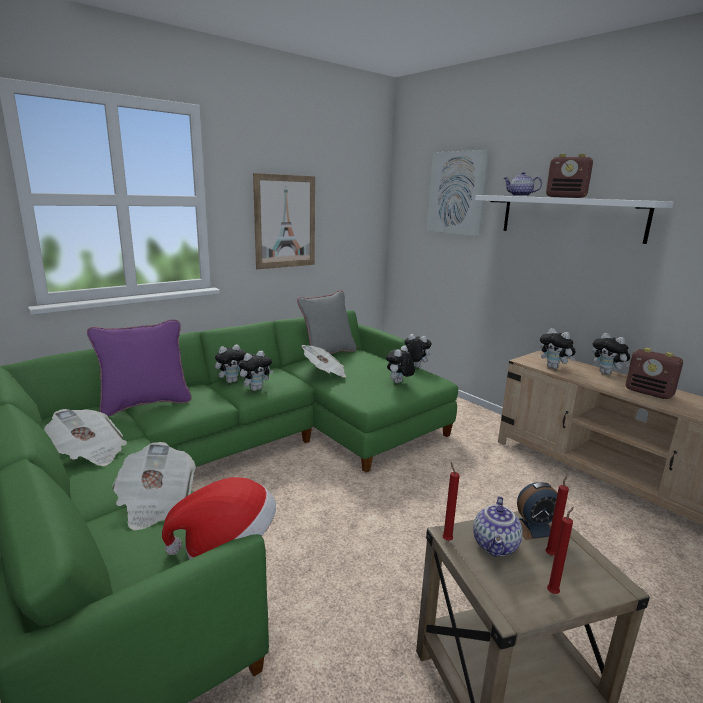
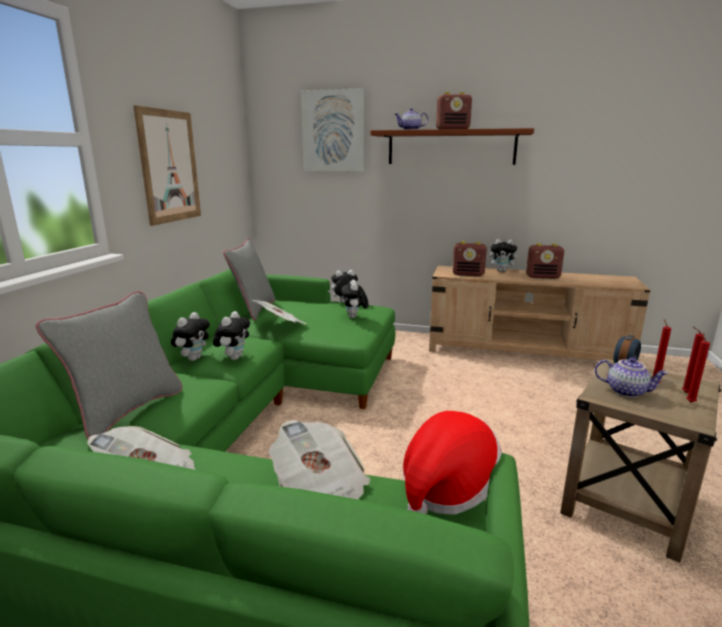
camera: 35 degrees left, 0 degrees up
purple pillow [87,319,192,417] -> grey pillow [35,291,182,439]
red candle [443,462,460,541] -> red candle moved to [682,326,704,393]
teapot [473,496,523,557] -> teapot turned 45 degrees counterclockwise [595,357,669,397]
white shelf [475,195,673,244] -> brown shelf [371,128,534,165]
plush toy [540,328,576,369] -> radio [452,241,487,276]

